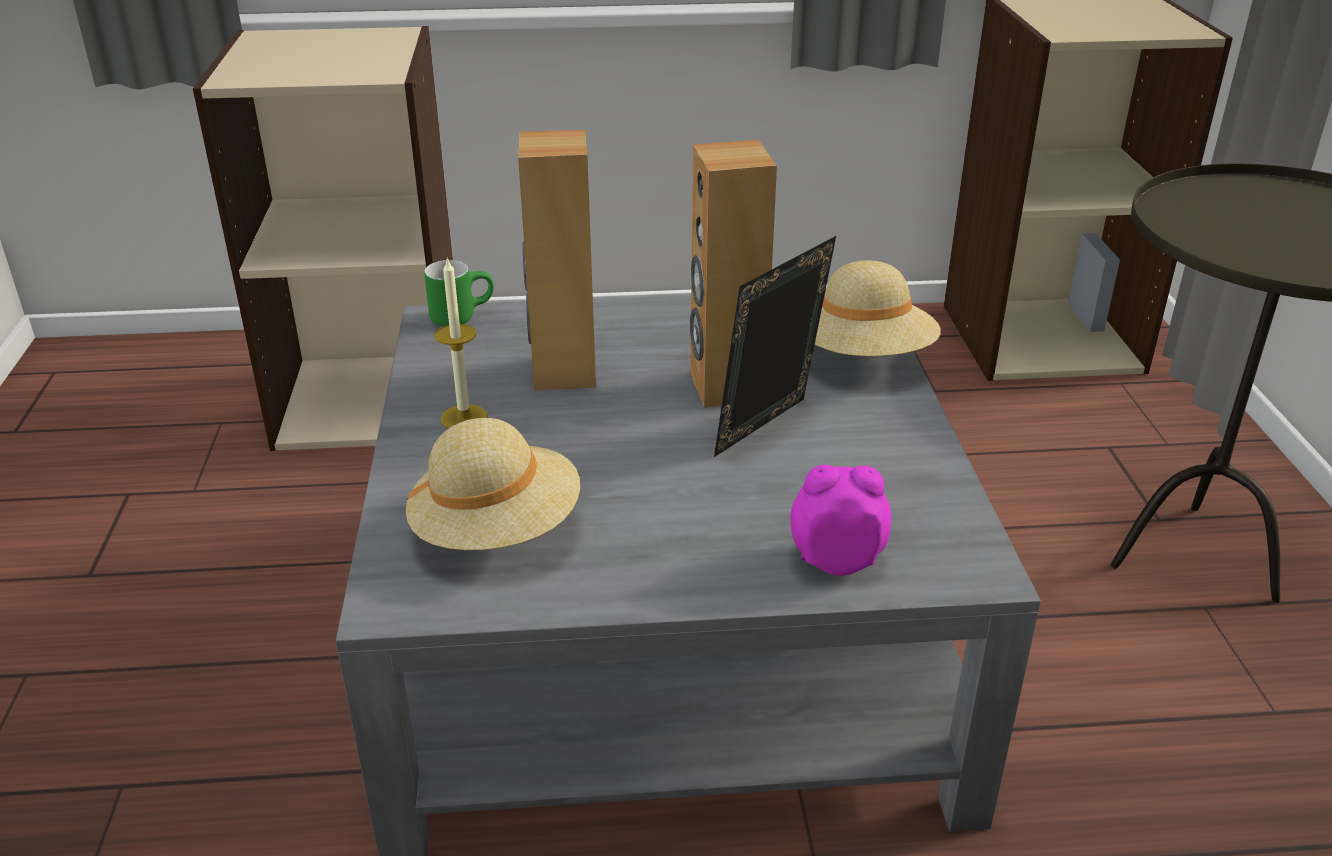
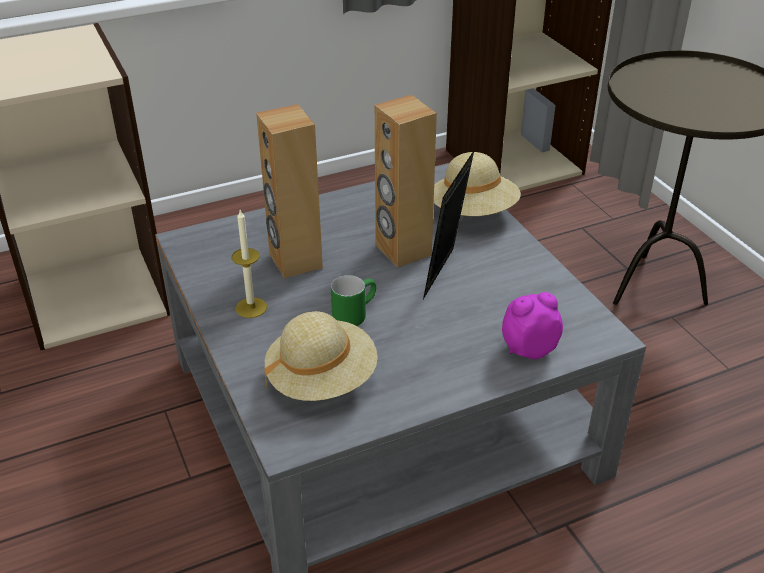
camera: 20 degrees left, 5 degrees up
green mug [424,260,494,326] -> green mug moved to [331,275,376,326]

